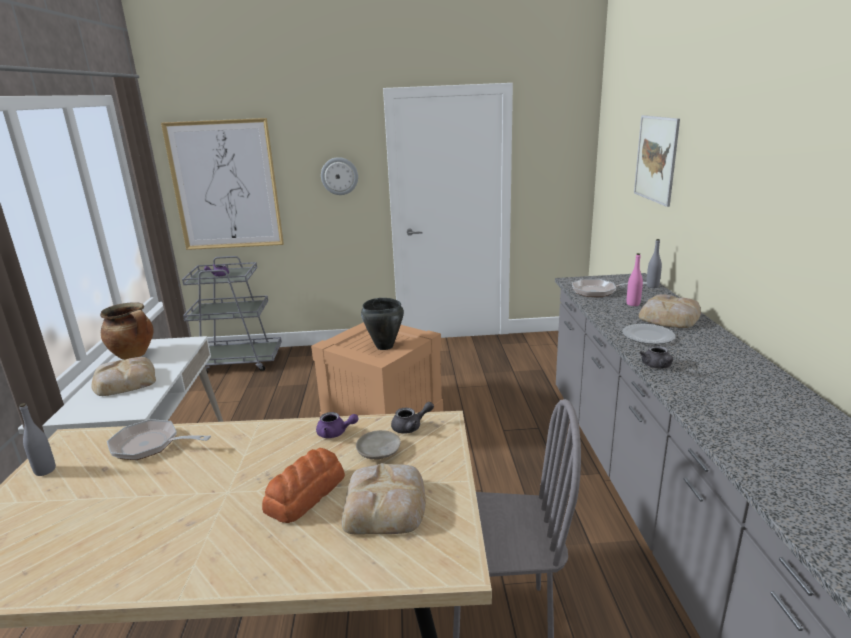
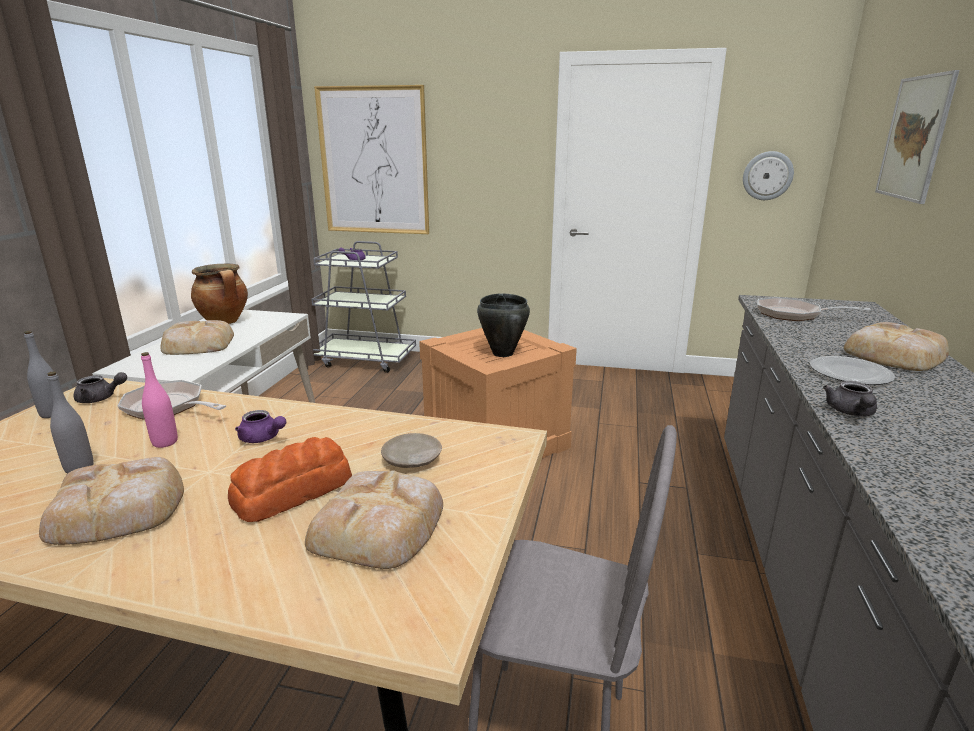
camera: 15 degrees right, 0 degrees up
purple teapot [316,412,358,438] -> purple teapot moved to [235,410,286,443]
wall clock [321,157,358,195] -> wall clock moved to [743,151,794,200]
grey teapot [391,402,434,434] -> grey teapot moved to [74,372,127,403]
pink bottle [627,253,643,306] -> pink bottle moved to [141,352,178,448]
grey bottle [646,239,662,288] -> grey bottle moved to [47,371,94,473]
none -> bread [39,457,184,545]

